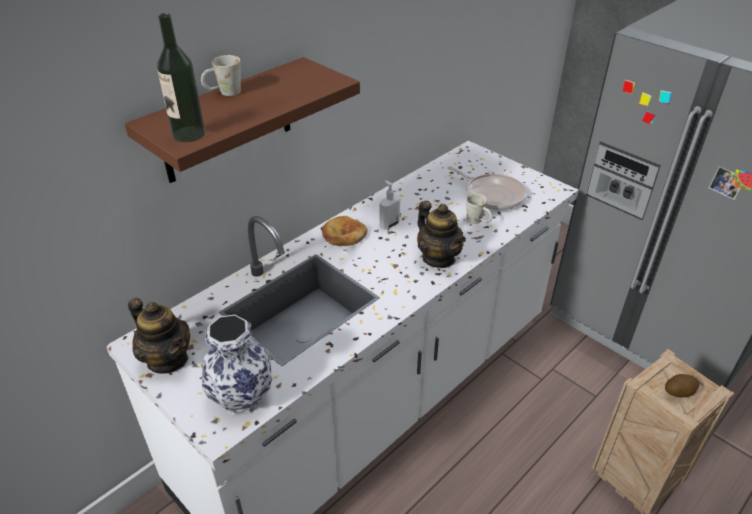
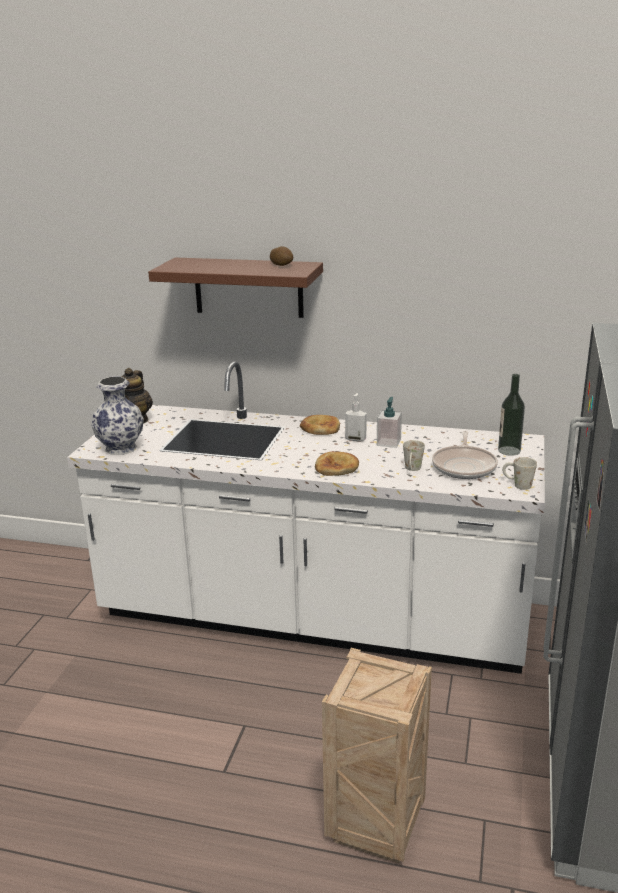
camera: 60 degrees right, 15 degrees down
bottle [157,13,205,142] -> bottle moved to [498,374,525,456]
white mug [201,55,241,96] -> white mug moved to [502,457,537,490]
teapot [417,201,466,268] -> bread [315,451,359,476]
potato [665,374,699,398] -> potato moved to [270,246,293,266]
none -> soap dispenser [377,397,402,448]

